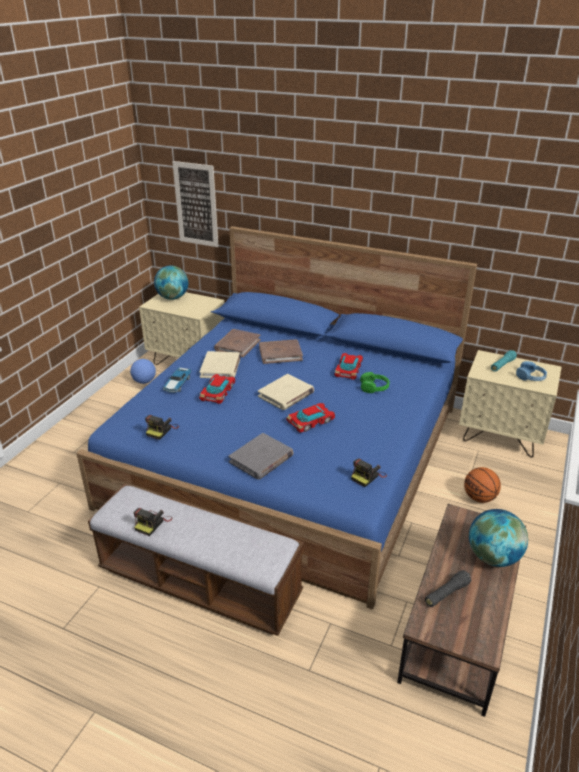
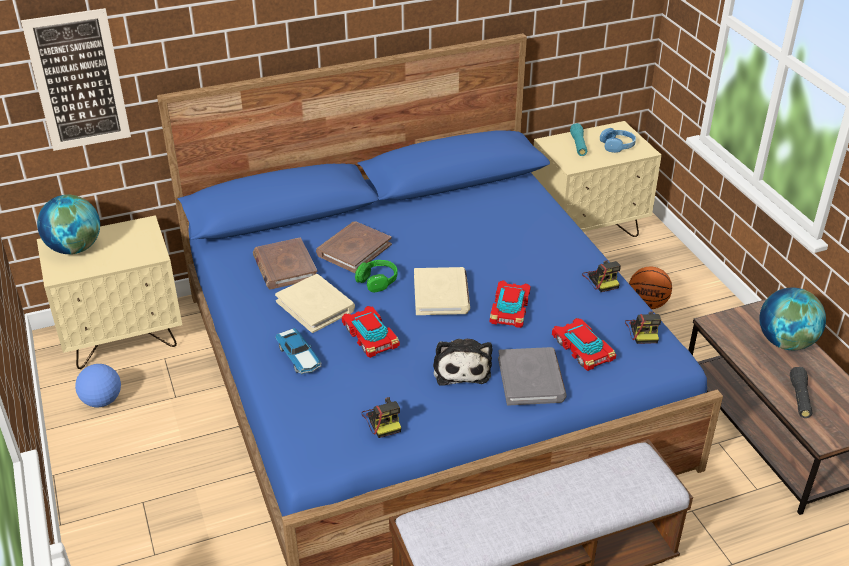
camera: 45 degrees left, 5 degrees up
camera [133,508,172,536] -> camera moved to [582,260,621,292]
toy car [335,353,363,380] -> toy car moved to [552,318,616,371]
green headphones [360,372,390,393] -> green headphones moved to [355,260,398,292]
none -> plush toy [433,339,492,386]

